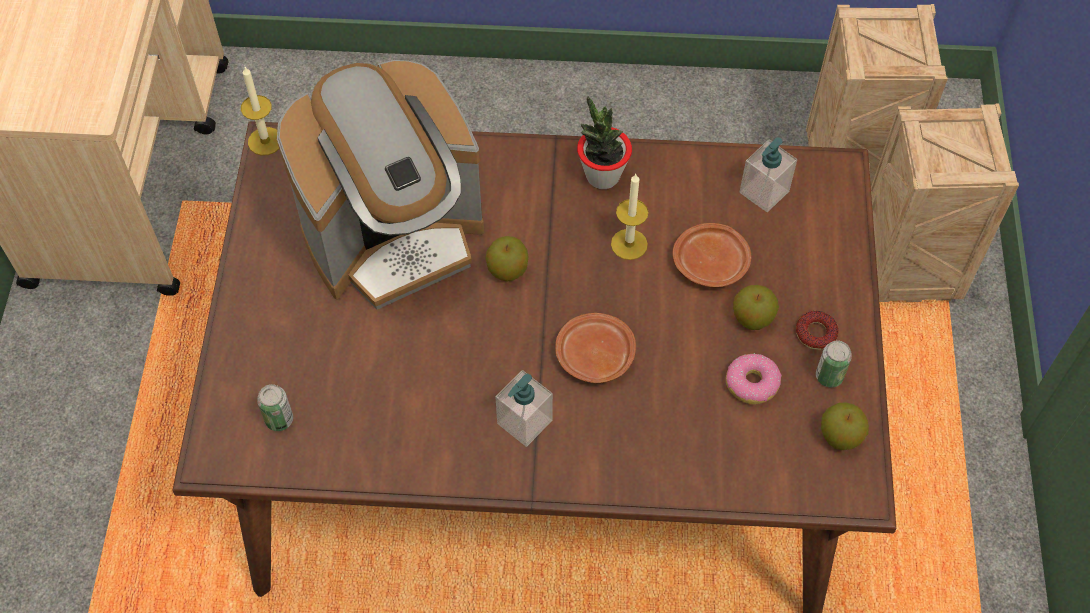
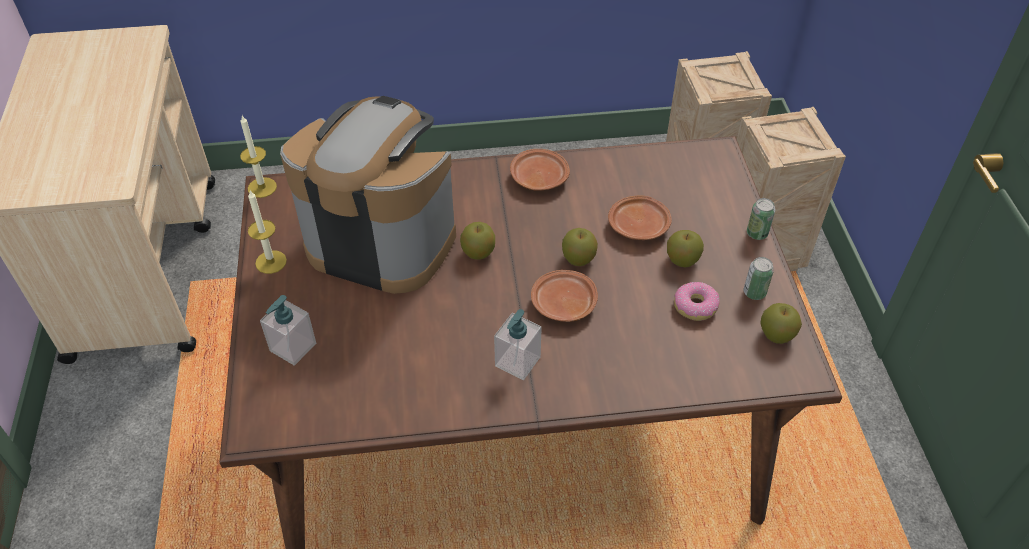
camera: 10 degrees left, 10 degrees down
can [257,384,293,431] -> can moved to [747,198,775,240]
coffee machine [277,60,484,309] -> coffee machine turned 120 degrees counterclockwise [280,96,456,294]
potted plant [577,96,632,189] -> brown plate [510,149,570,191]
candle [611,174,648,260] -> candle moved to [248,191,287,274]
soap dispenser [740,137,797,212] -> soap dispenser moved to [260,295,316,366]
donut [796,311,838,350] -> none
none -> apple [562,228,598,266]

